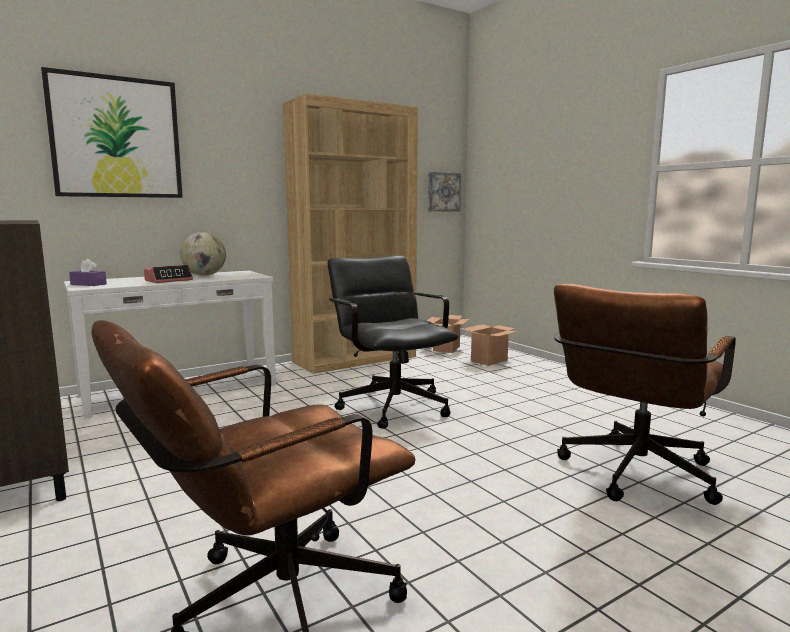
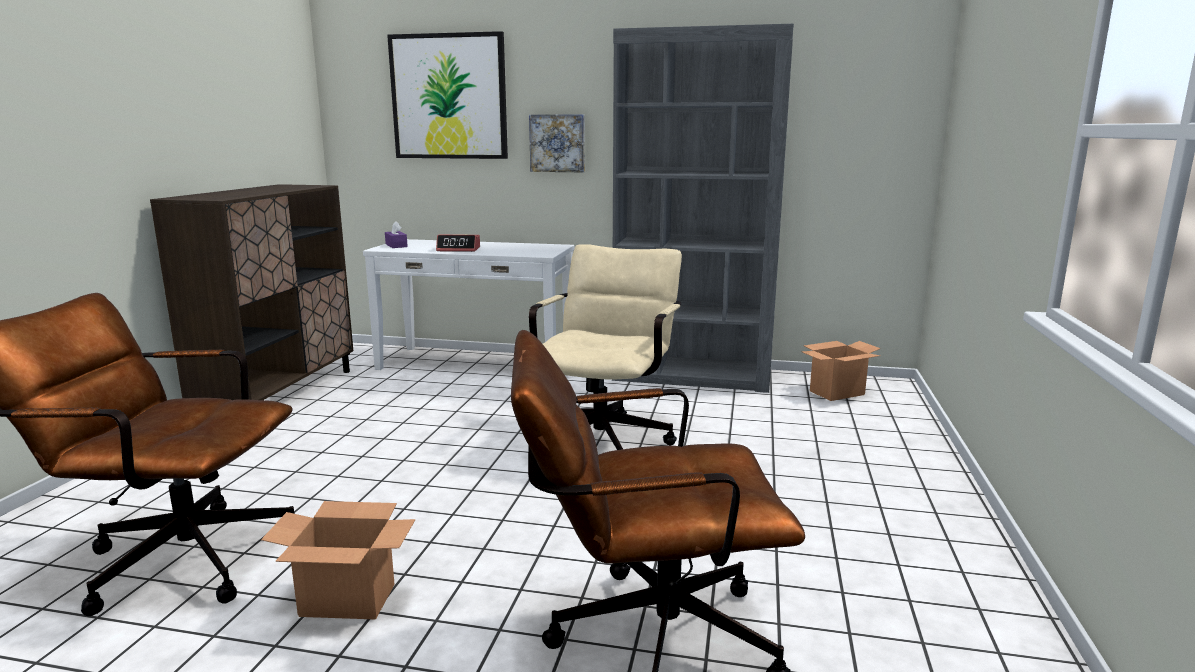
camera: 45 degrees right, 5 degrees up
globe [180,232,226,276] -> none
brown bookcase [283,93,418,374] -> grey bookcase [612,24,794,393]
black office chair [328,255,459,429] -> beige office chair [529,244,682,450]
picture [428,172,461,212] -> picture moved to [529,114,585,172]
cardboard box [464,324,516,366] -> cardboard box moved to [261,501,415,620]

